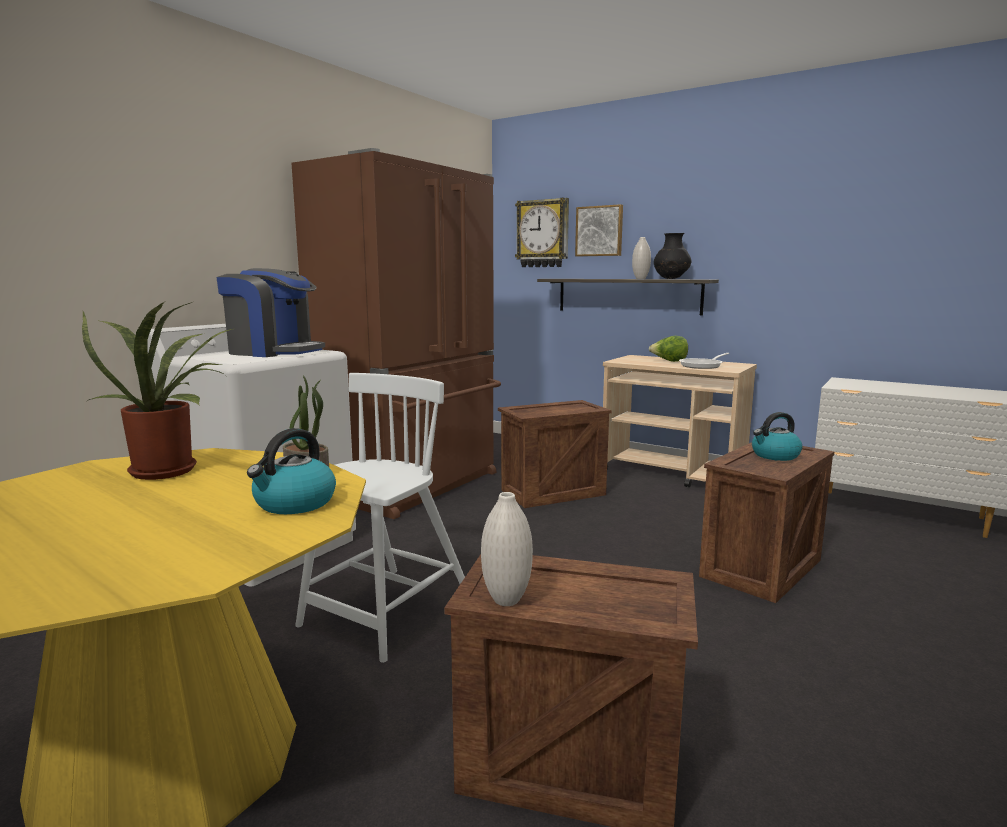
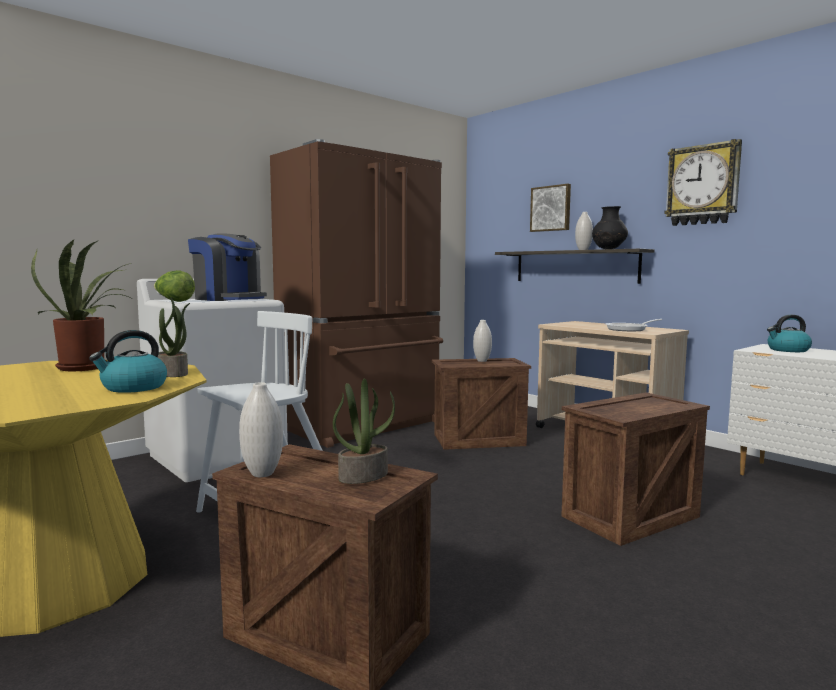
camera: 15 degrees right, 5 degrees down
wall clock [515,198,569,267] -> wall clock moved to [664,139,742,226]
lettuce [649,336,688,362] -> lettuce moved to [154,270,195,302]
kettle [752,412,802,461] -> kettle moved to [767,314,812,352]
none -> potted plant [333,379,395,484]
none -> white vase [473,320,492,362]

